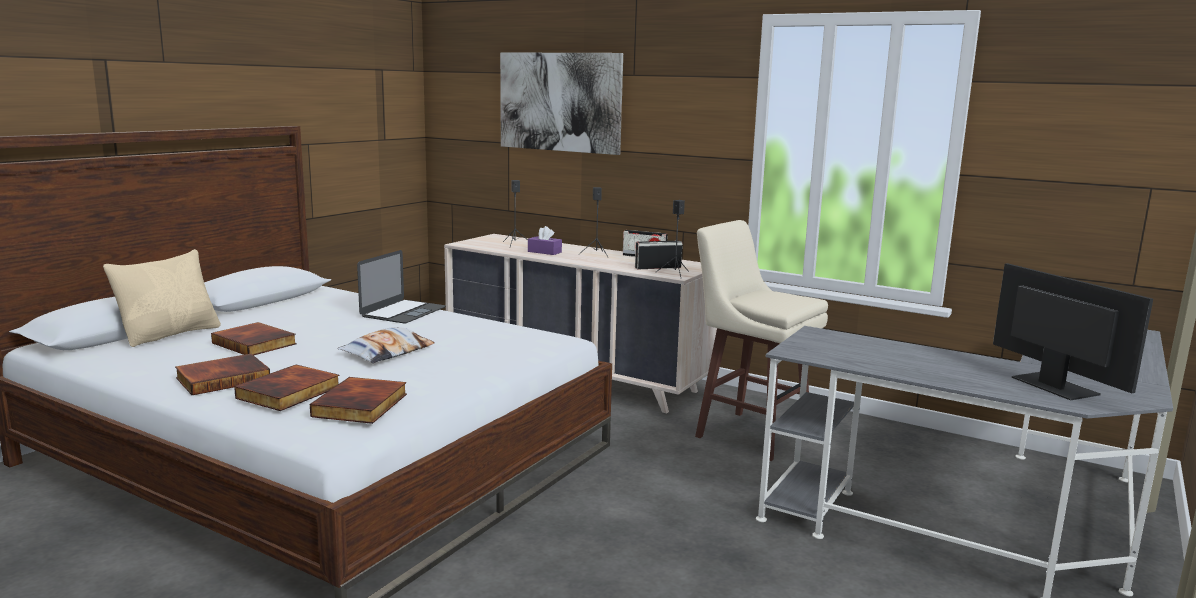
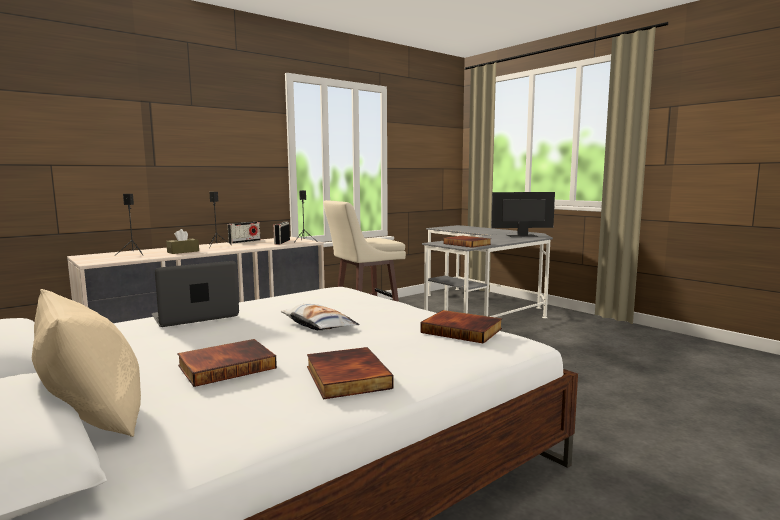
camera: 70 degrees left, 5 degrees down
book [234,365,340,411] -> book moved to [443,236,491,248]
laptop [357,250,446,323] -> laptop turned 75 degrees counterclockwise [152,261,239,327]
picture [500,52,623,155] -> none
purple tissue box [528,226,562,255] -> brown tissue box [166,229,199,254]

